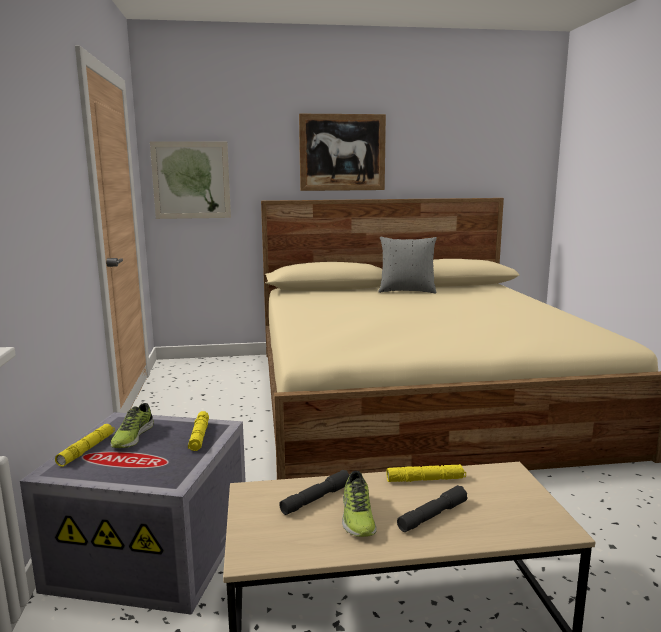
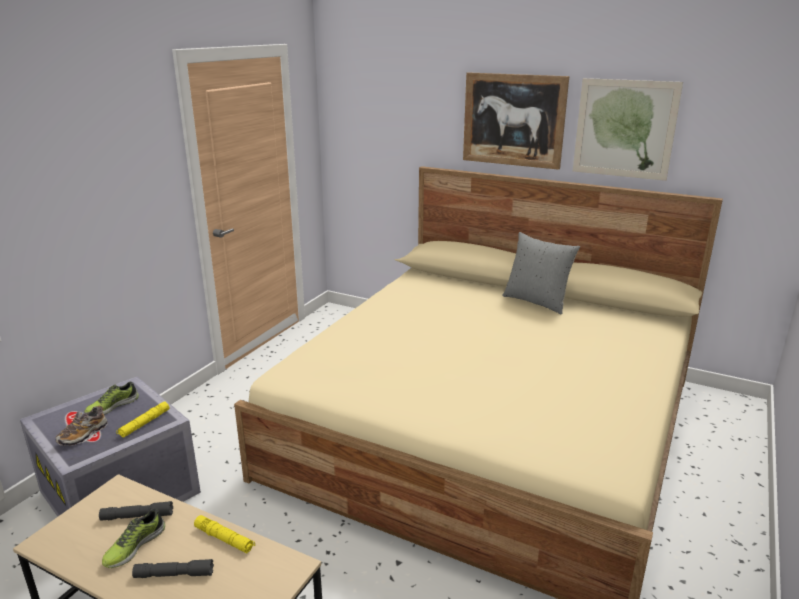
camera: 35 degrees right, 10 degrees up
yellow flashlight [55,424,115,467] -> none
picture [150,141,231,219] -> picture moved to [573,78,683,181]
none -> shoe [55,406,108,446]

